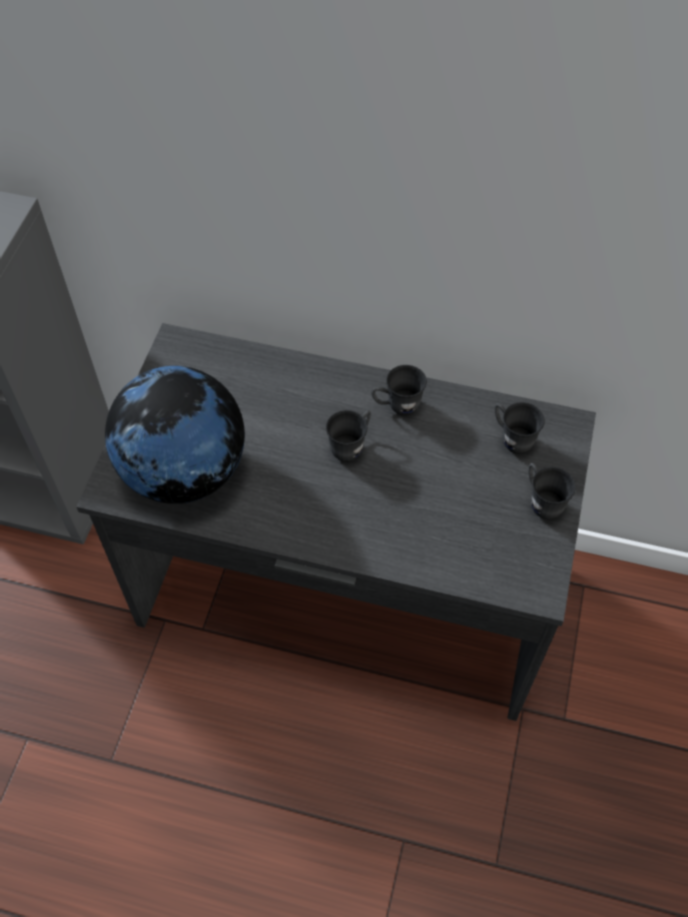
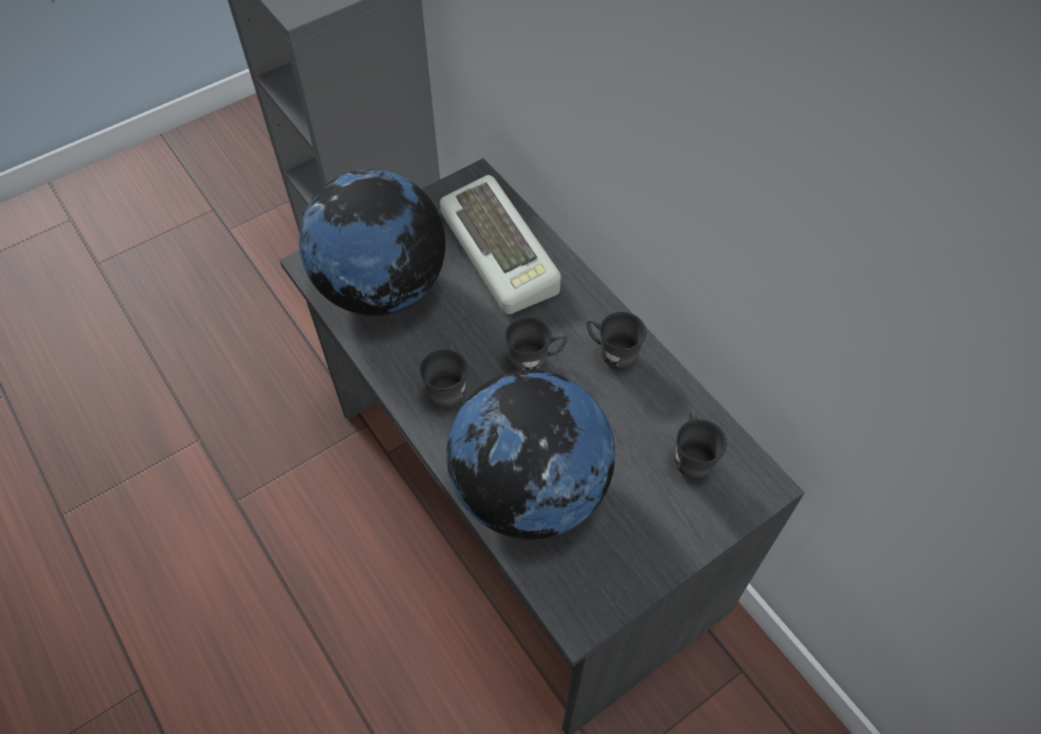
camera: 40 degrees right, 0 degrees up
grey mug [528,463,576,519] -> grey mug moved to [419,342,467,408]
none -> keyboard [440,175,561,314]
none -> globe [446,370,615,539]

